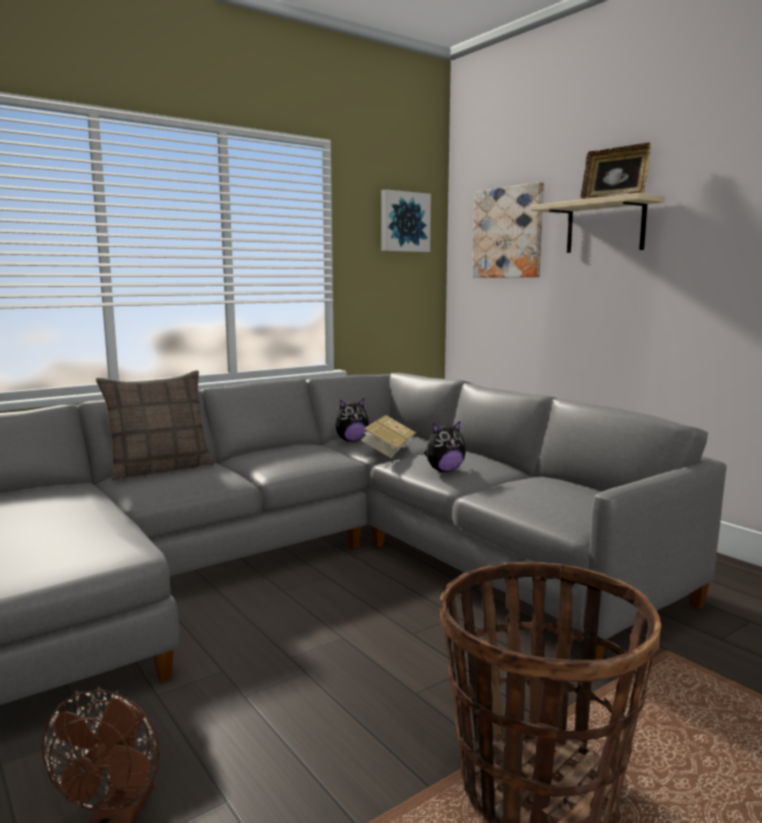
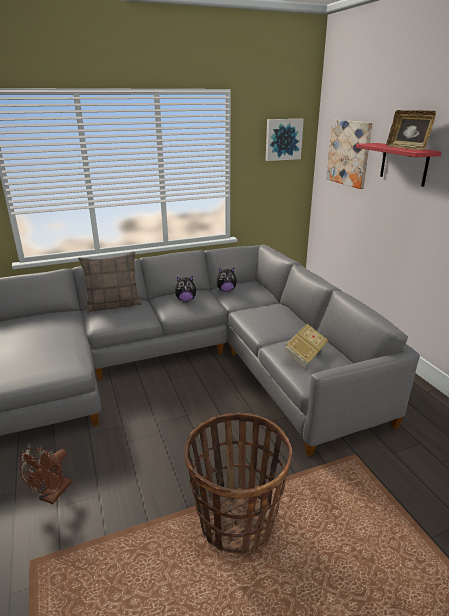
camera: 15 degrees right, 15 degrees up
book [361,415,416,458] -> book moved to [284,324,329,367]
plush toy [424,421,466,472] -> plush toy moved to [175,276,197,302]
beige shelf [531,193,665,253] -> red shelf [356,143,441,187]

